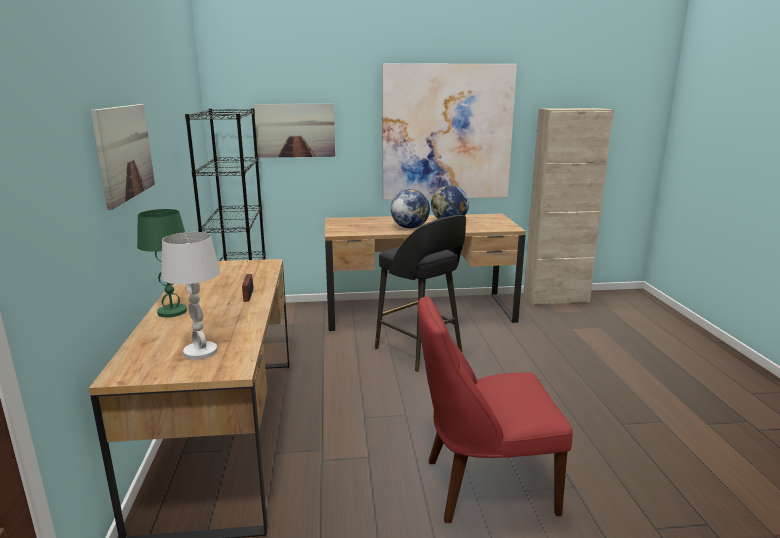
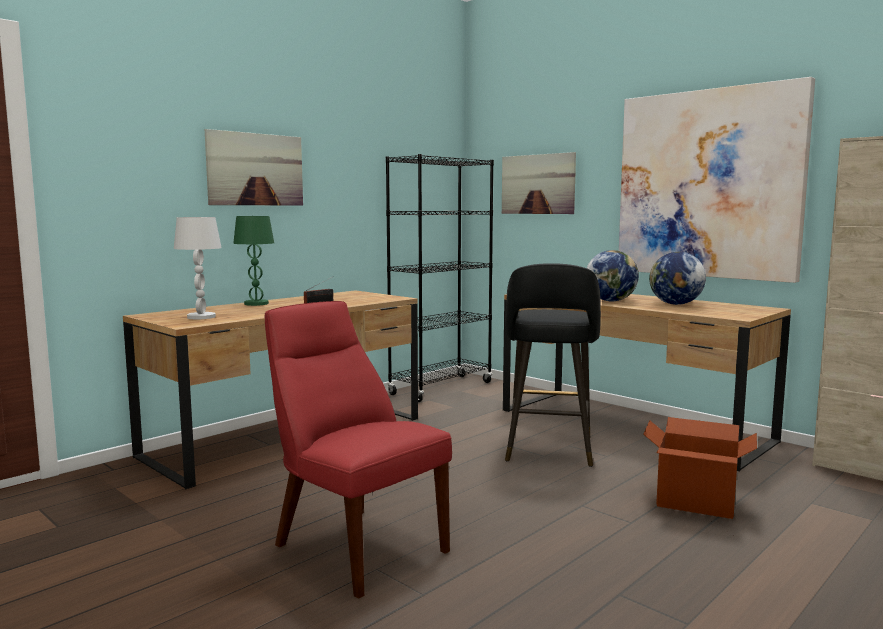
camera: 50 degrees right, 10 degrees down
none -> cardboard box [643,417,757,519]

